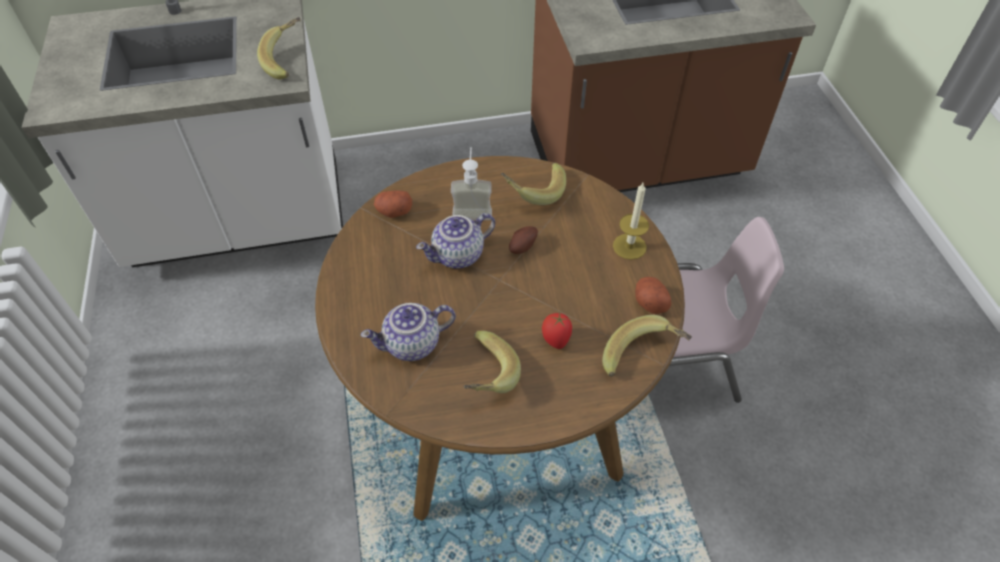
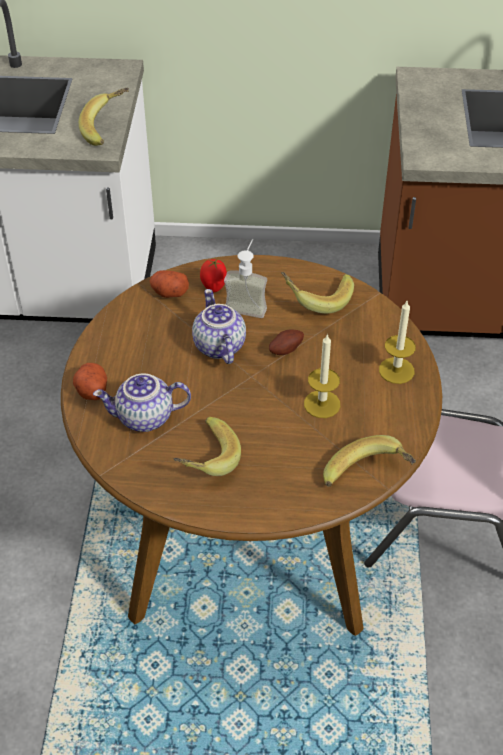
camera: 15 degrees right, 5 degrees down
teapot [416,213,495,268] -> teapot turned 90 degrees clockwise [192,289,246,364]
tomato [542,313,572,349] -> tomato moved to [200,258,227,292]
potato [635,277,671,314] -> potato moved to [73,363,107,400]
none -> candle [304,333,340,418]

